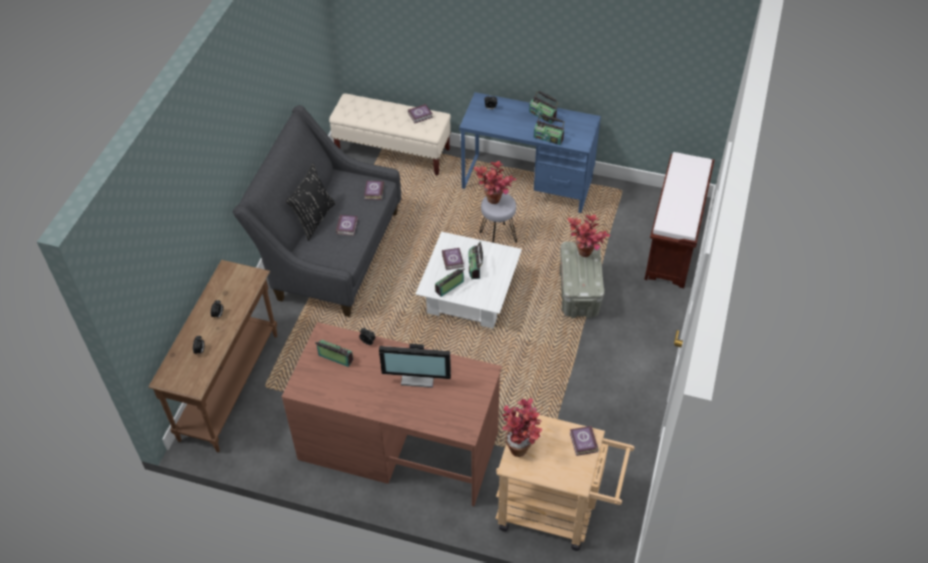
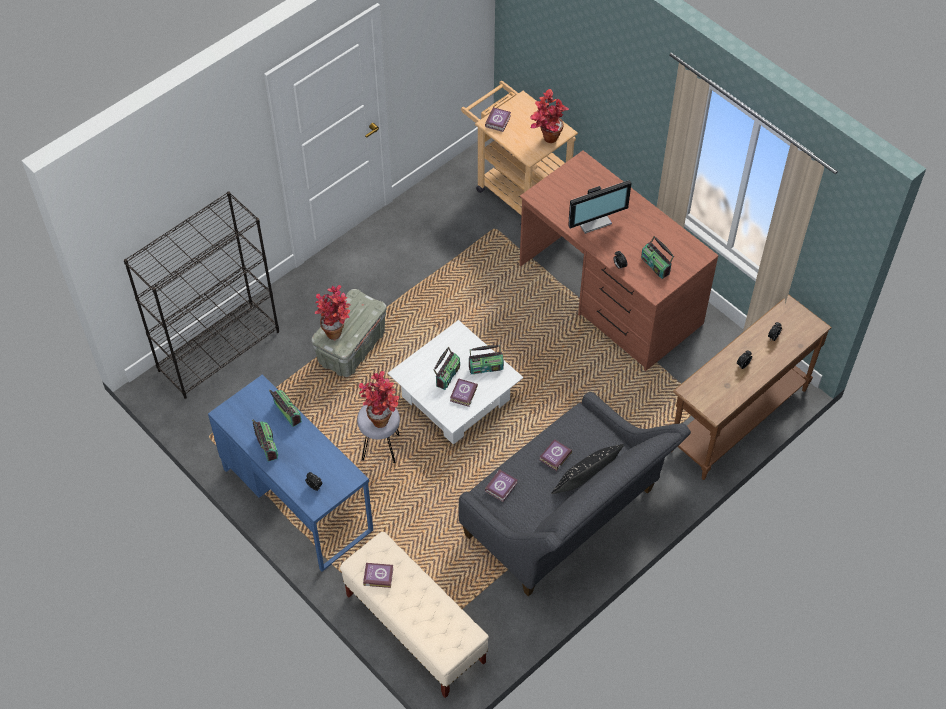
camera: 150 degrees left, 5 degrees up
monitor [379,344,451,388] -> monitor turned 120 degrees clockwise [568,180,631,234]
brown bench [644,152,714,288] -> black bookcase [124,191,279,399]

